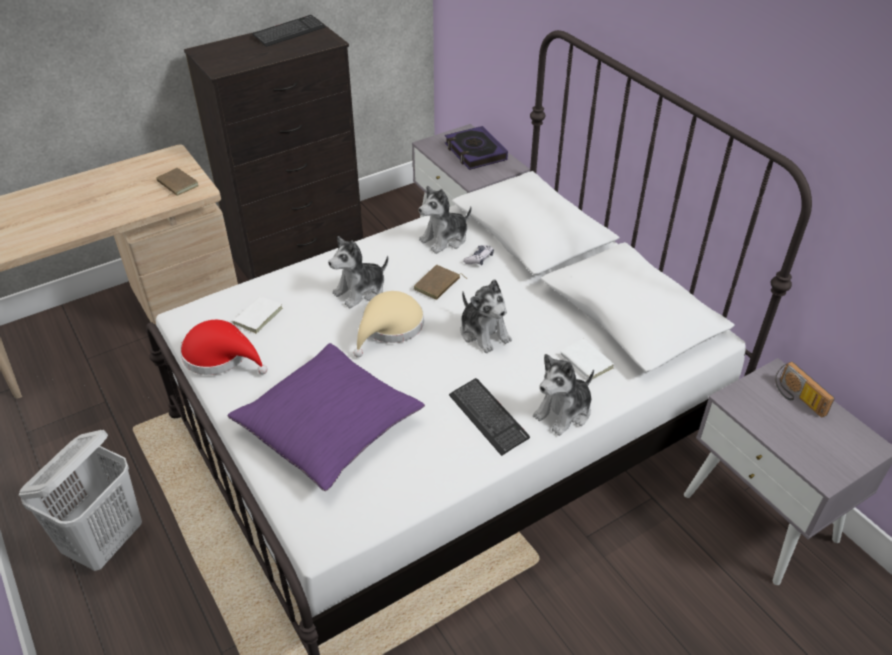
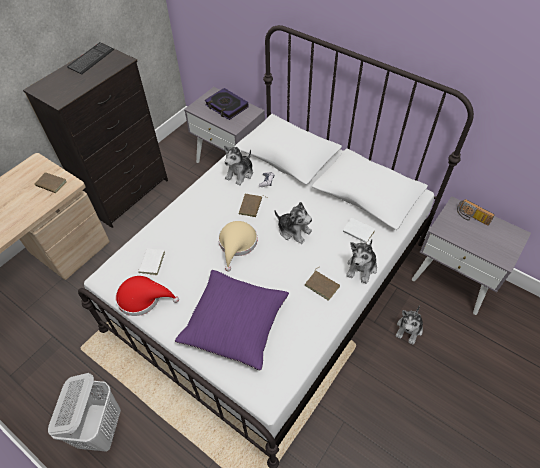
camera: 20 degrees left, 10 degrees up
plush toy [328,236,388,308] -> plush toy moved to [396,305,423,345]
keyboard [449,378,530,456] -> brown book [305,266,340,301]

